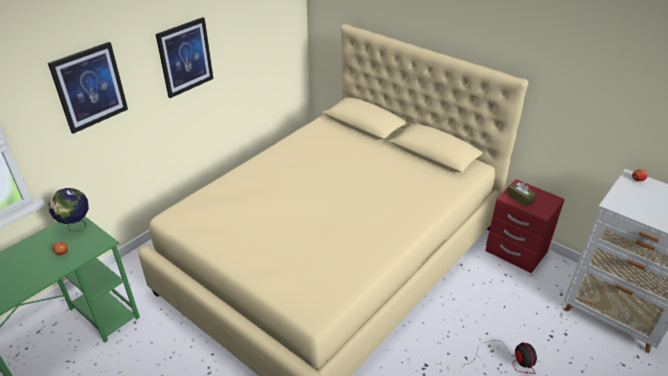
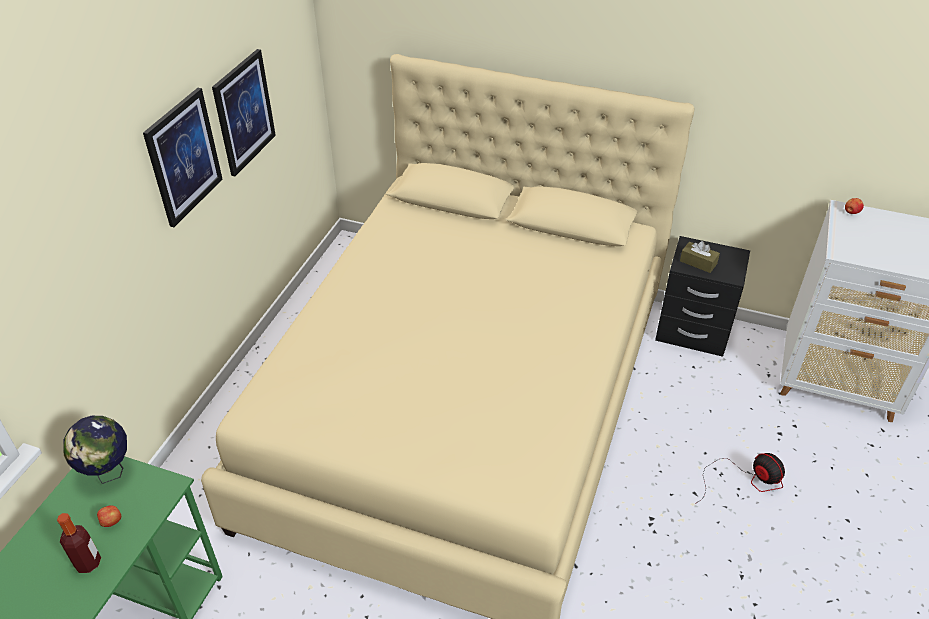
camera: 20 degrees left, 5 degrees up
picture [48,42,128,134] -> picture moved to [212,49,276,176]
red nightstand [485,179,565,273] -> black nightstand [655,236,750,357]
none -> bottle [57,513,101,573]

